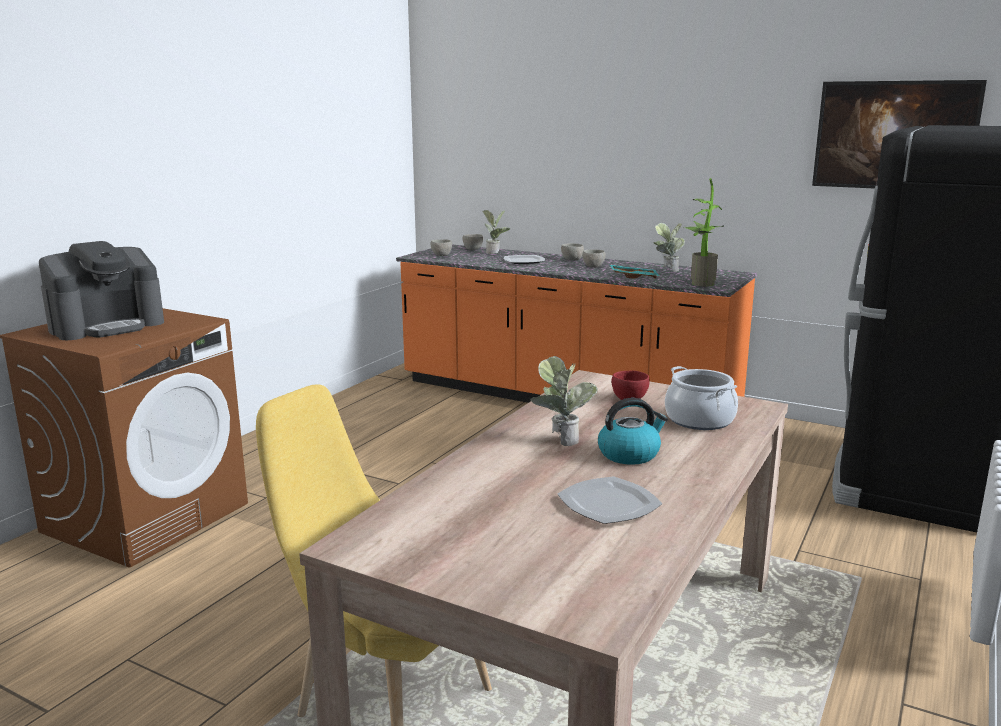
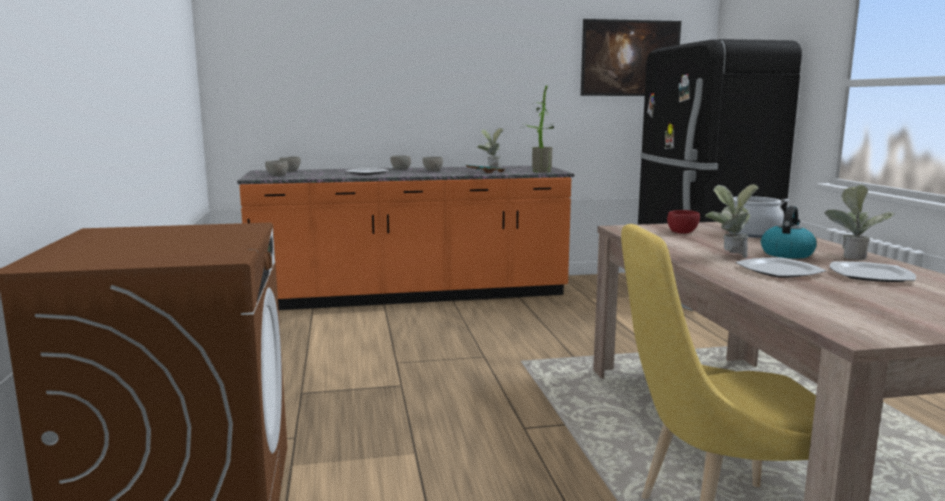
camera: 40 degrees left, 5 degrees down
coffee machine [39,241,164,340] -> none
potted plant [482,210,510,254] -> potted plant moved to [824,184,894,260]
none -> plate [736,258,826,278]

